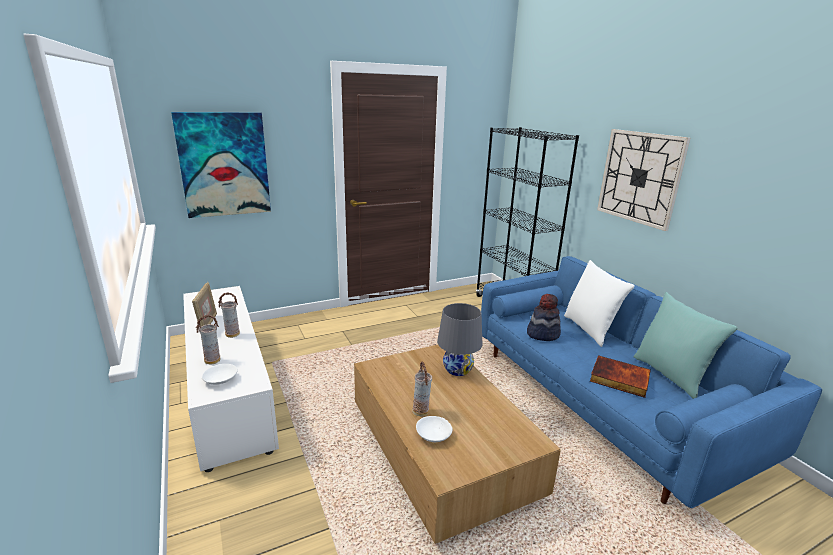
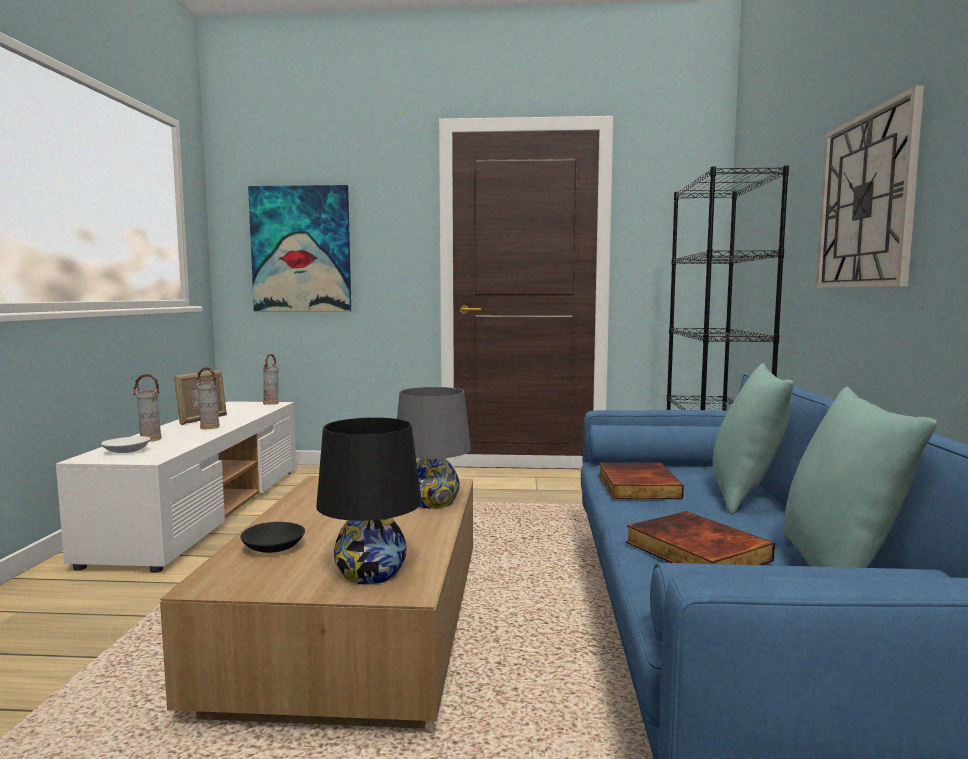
camera: 30 degrees right, 15 degrees down
vase [412,361,432,417] -> vase moved to [263,354,279,405]
white bowl [416,416,453,442] -> black bowl [240,522,305,553]
hat [527,294,561,341] -> book [598,463,684,499]
white pillow [564,260,635,347] -> turquoise pillow [713,363,794,515]
none -> black table lamp [316,417,421,585]

